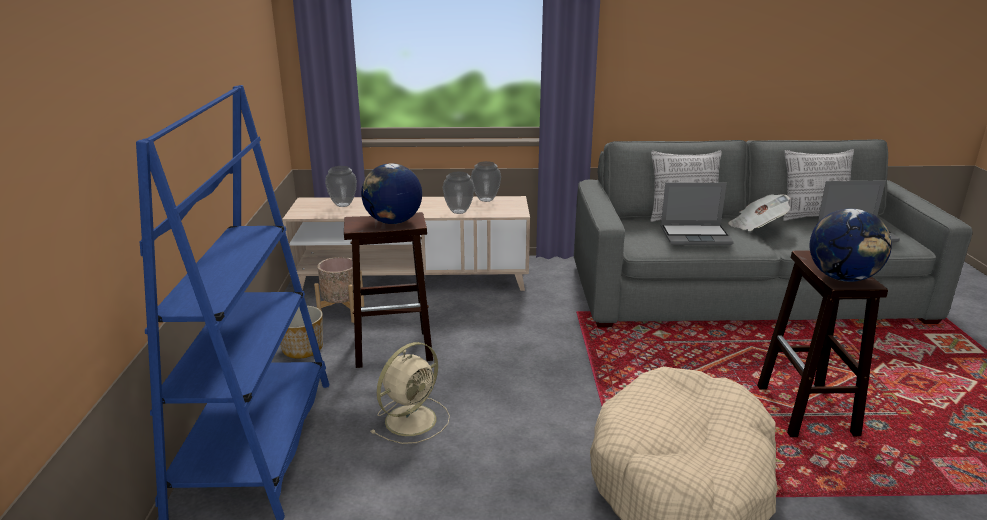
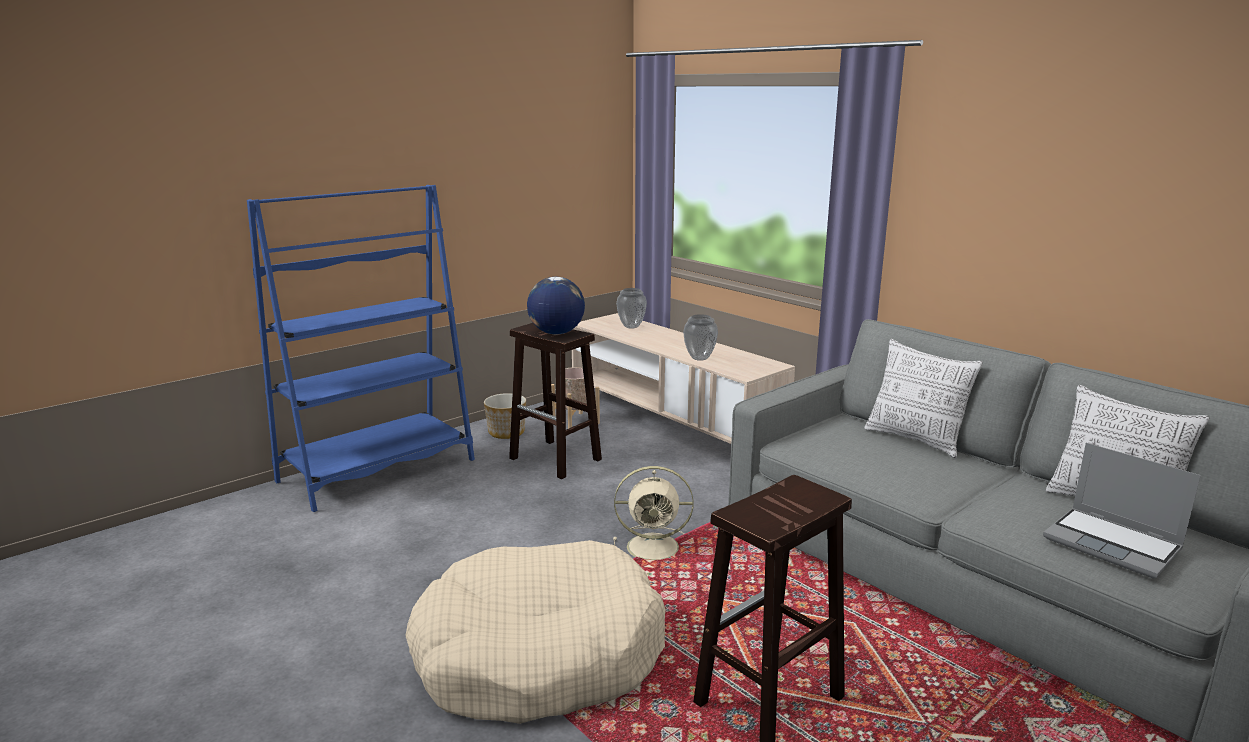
camera: 50 degrees right, 5 degrees down
beige fan [371,342,450,444] -> beige fan moved to [613,466,694,560]
vase [471,161,501,202] -> none
laptop [661,182,734,245] -> none
newspaper [729,194,791,231] -> none
globe [809,209,892,282] -> none

